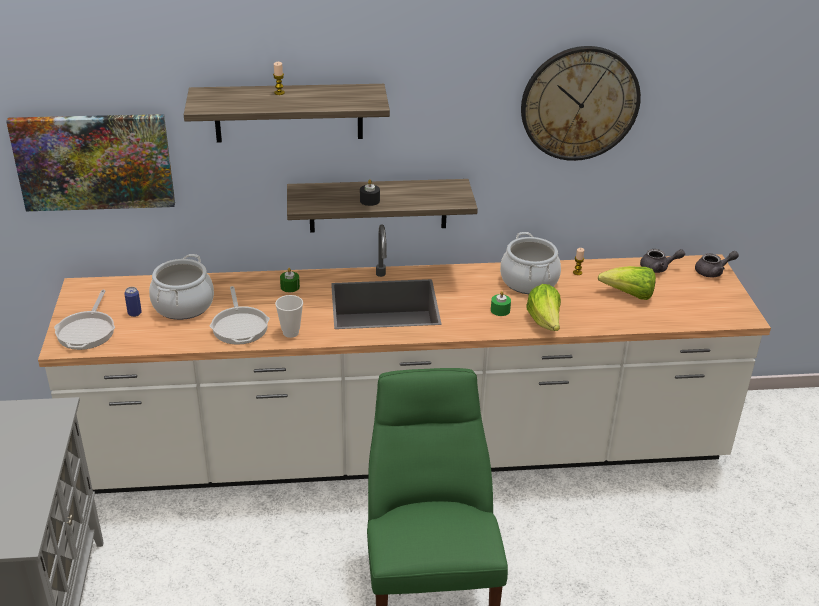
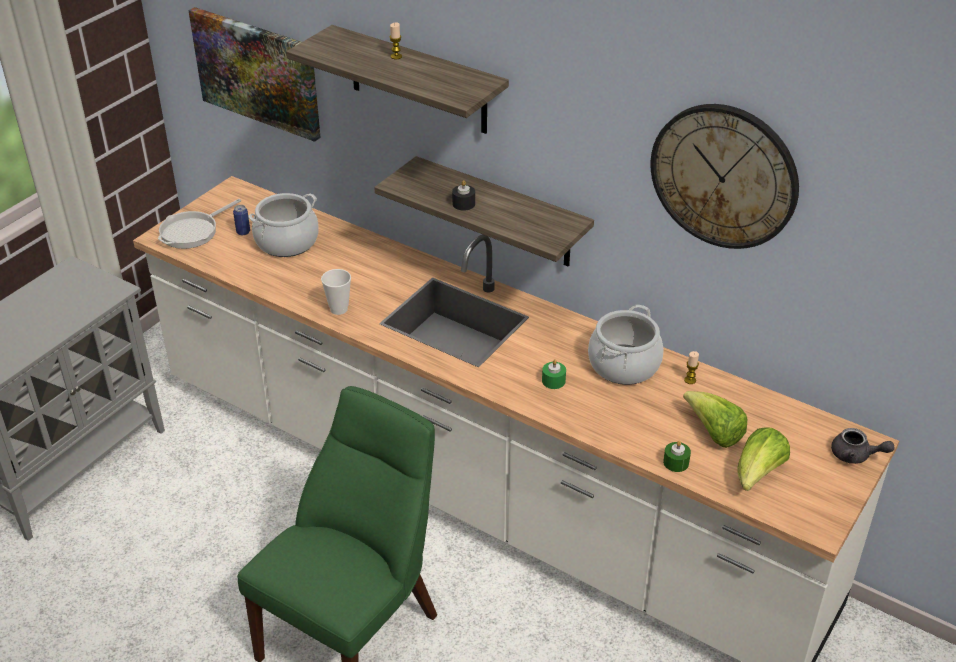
camera: 40 degrees right, 5 degrees up
frying pan [209,286,270,344] -> none
green candle [280,268,300,292] -> green candle moved to [663,441,691,472]
lettuce [526,284,561,331] -> lettuce moved to [738,428,790,491]
grey teapot [640,249,685,273] -> none

